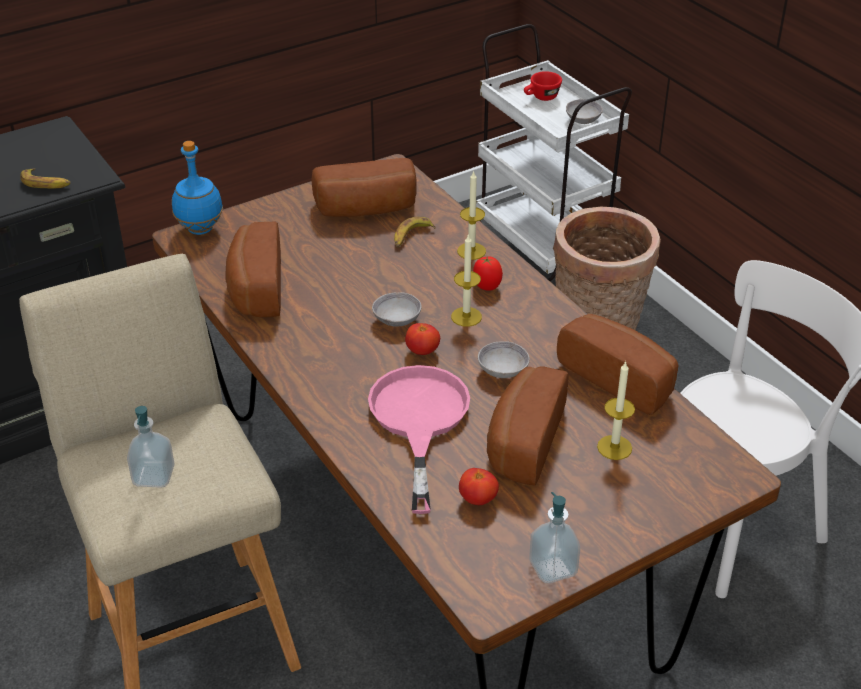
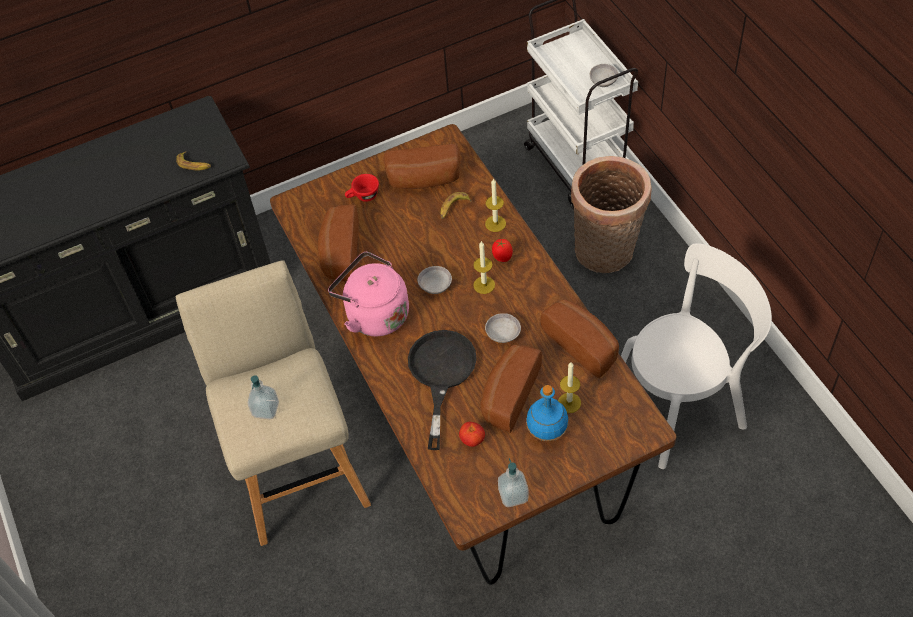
camera: 10 degrees right, 15 degrees up
blue bottle [172,141,223,235] -> blue bottle moved to [526,385,569,441]
pink frying pan [368,365,470,514] -> black frying pan [408,330,477,450]
tomato [405,323,440,355] -> none
red cup [524,71,562,101] -> red cup moved to [345,174,379,202]
none -> pink kettle [328,251,409,336]

